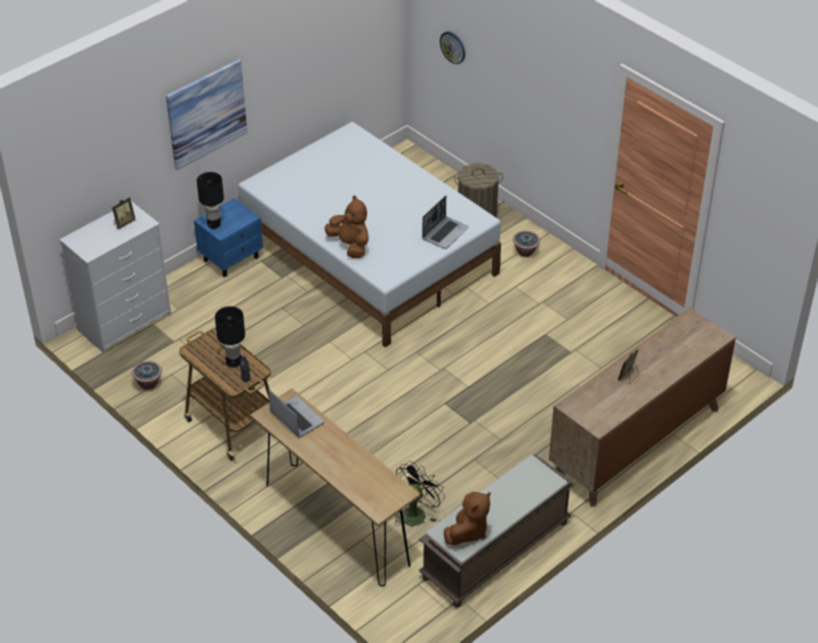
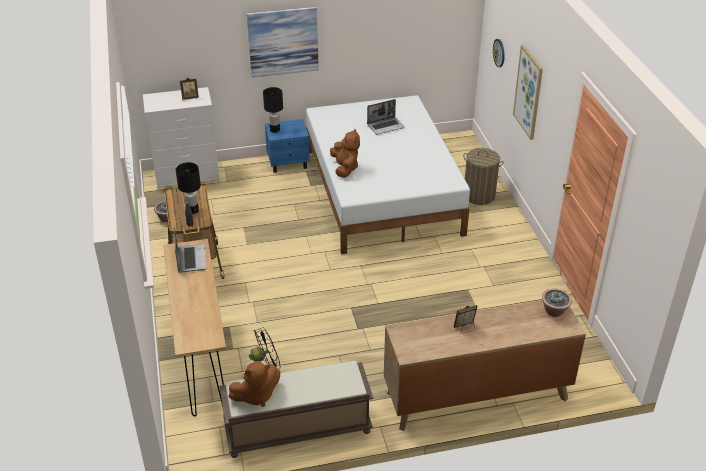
camera: 30 degrees right, 5 degrees down
laptop [422,196,469,249] -> laptop moved to [367,99,405,135]
potted plant [513,231,540,257] -> potted plant moved to [542,288,572,317]
none -> picture [513,45,543,140]

